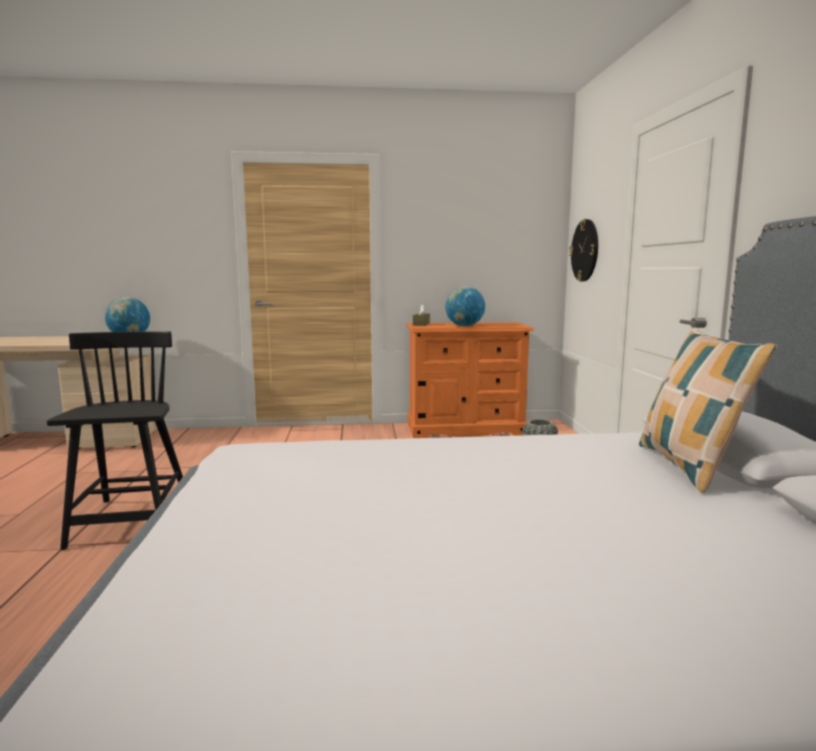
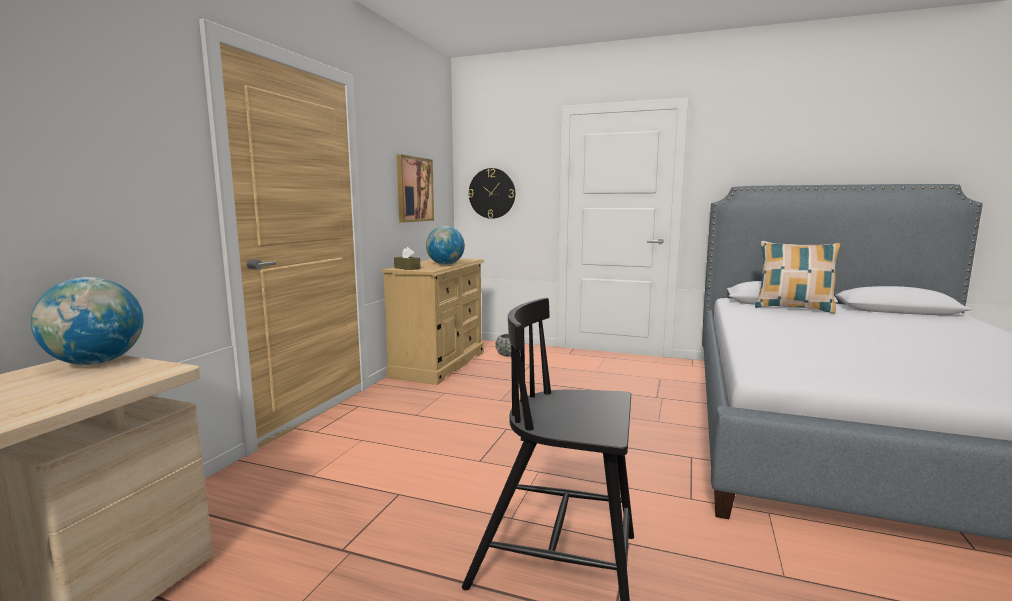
camera: 65 degrees left, 0 degrees up
orange dresser [406,322,534,438] -> beige dresser [381,258,484,385]
none -> picture [397,154,434,223]

